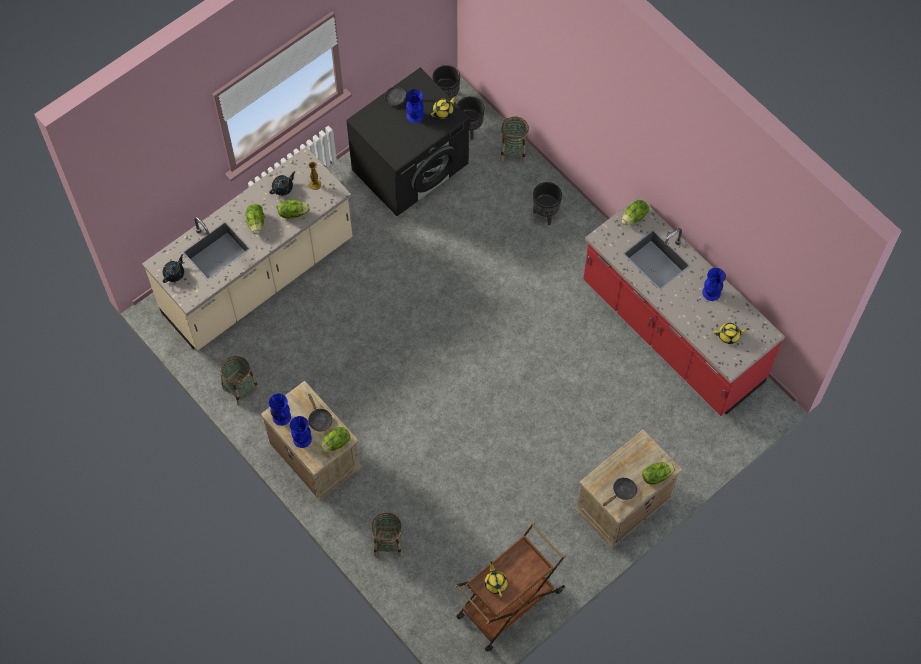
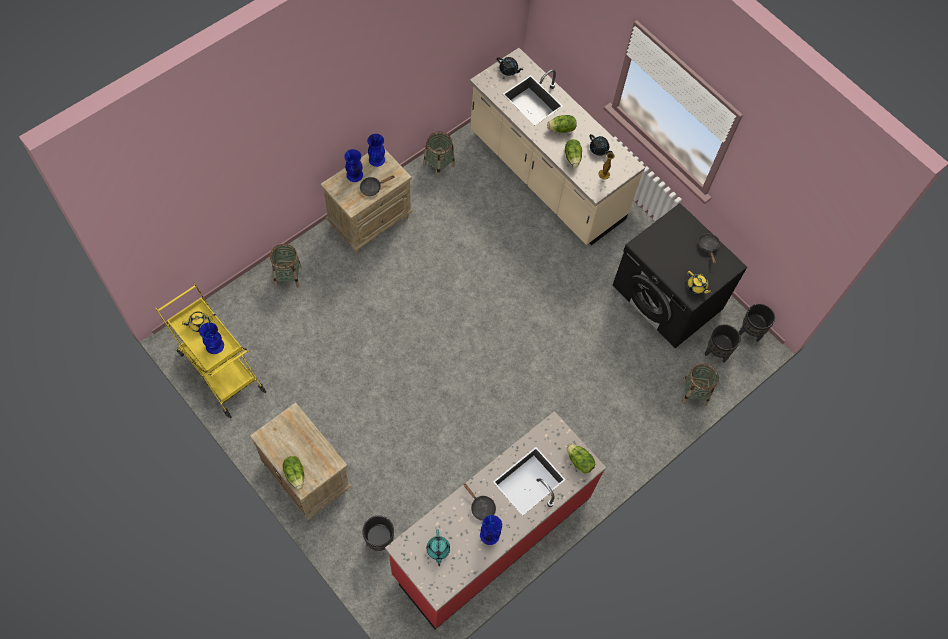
camera: 85 degrees right, 0 degrees up
lettuce [319,427,351,452] -> none
blue vase [406,89,424,123] -> blue vase moved to [199,322,224,354]
brown cart [454,522,566,652] -> yellow cart [155,283,266,418]
black planter [533,182,562,225] -> black planter moved to [363,516,394,551]
black frying pan [603,478,637,506] -> black frying pan moved to [464,483,496,521]
yellow teapot [714,323,749,344] -> turquoise teapot [427,529,450,566]

